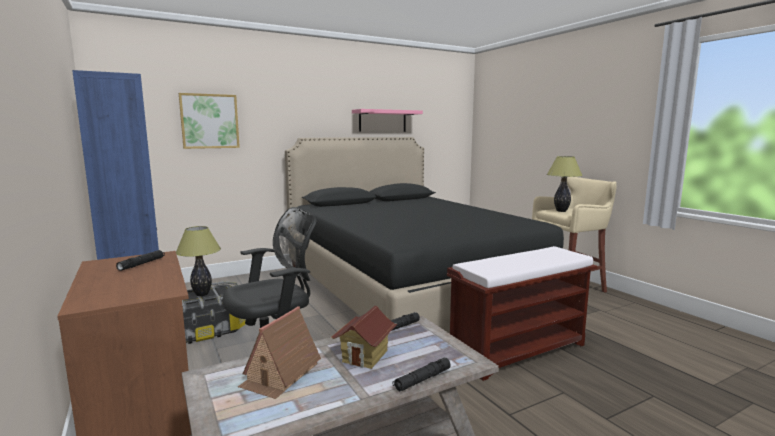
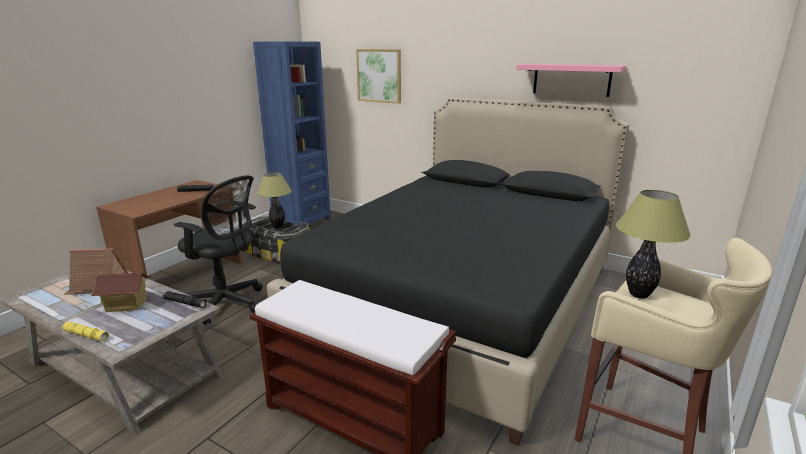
camera: 60 degrees right, 10 degrees up
black flashlight [392,357,451,392] -> yellow flashlight [61,321,109,341]

